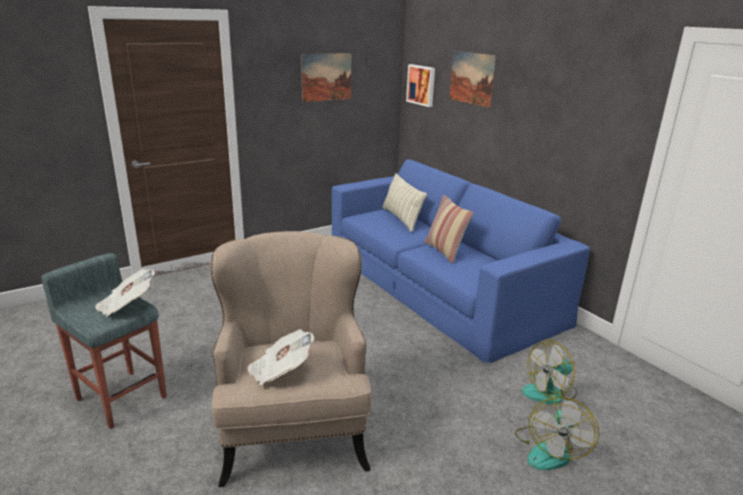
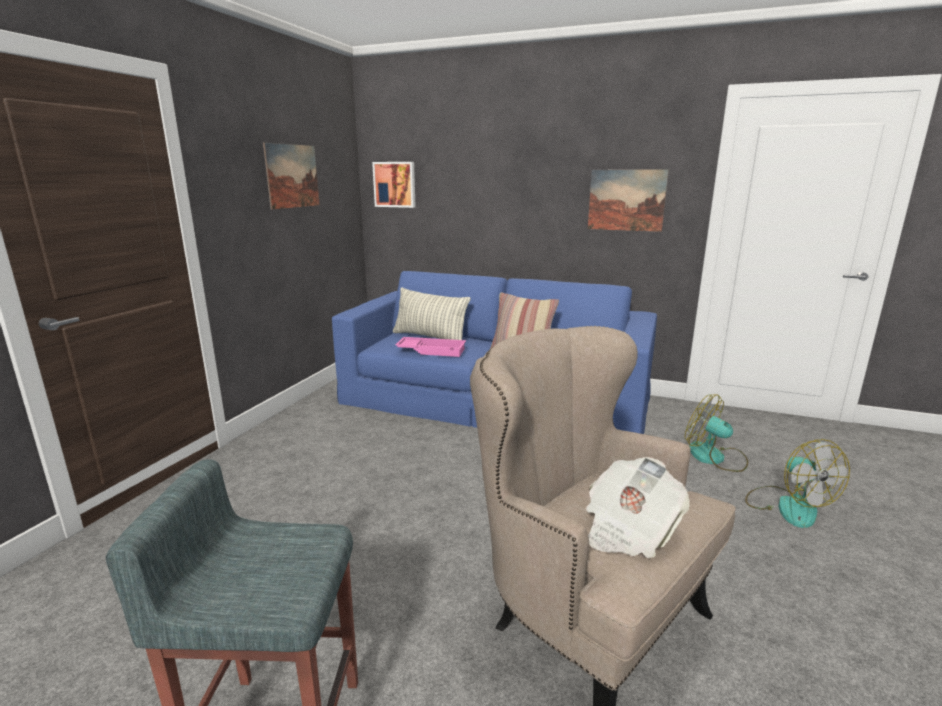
camera: 35 degrees left, 5 degrees down
newspaper [95,269,155,317] -> none
picture [449,51,497,108] -> picture moved to [588,170,669,232]
fan [521,340,578,405] -> fan turned 105 degrees clockwise [685,394,748,472]
none -> pink tray [396,337,466,357]

